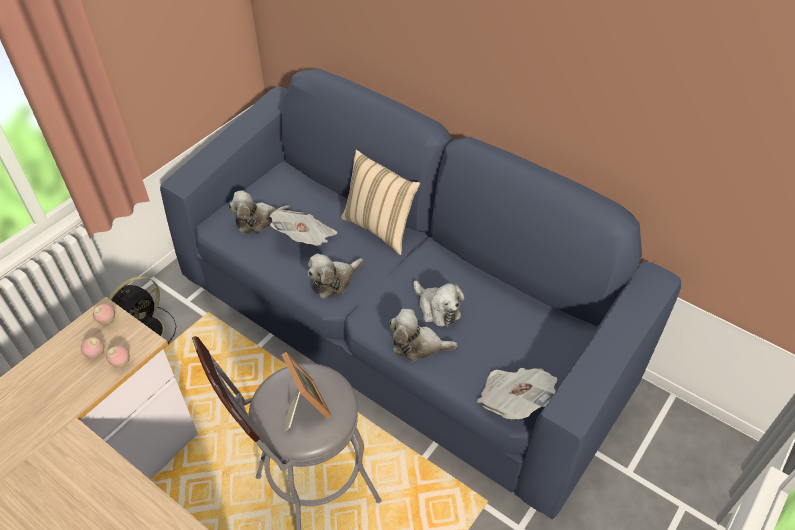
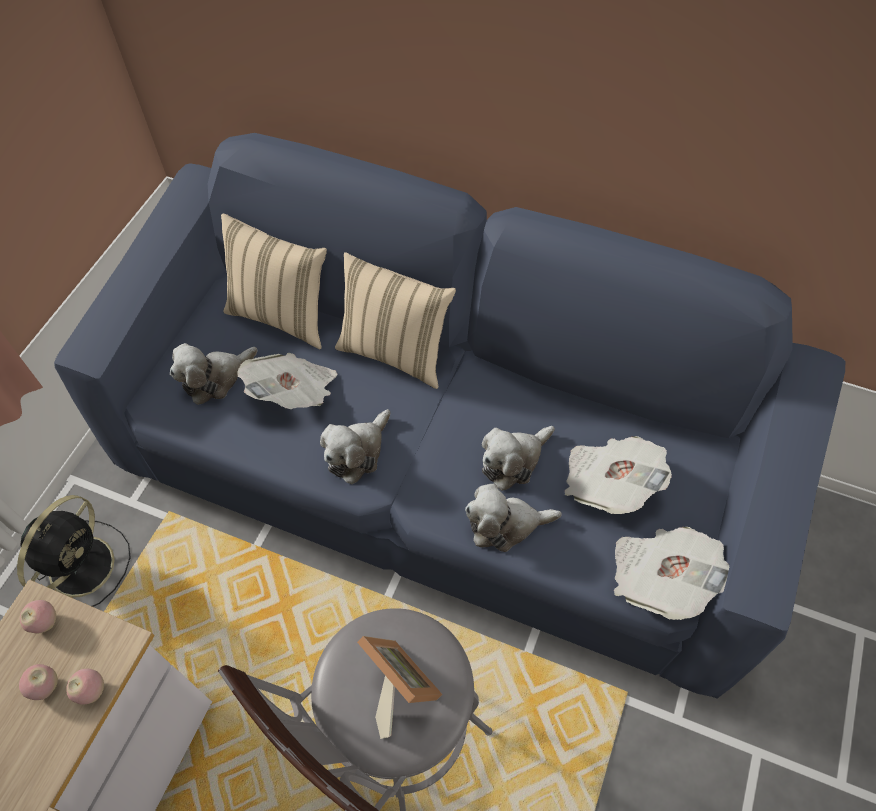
camera: 15 degrees left, 10 degrees up
plush toy [413,281,464,327] -> plush toy turned 105 degrees clockwise [482,426,555,491]
none -> beige pillow [221,214,327,349]
none -> newspaper [565,436,672,514]

